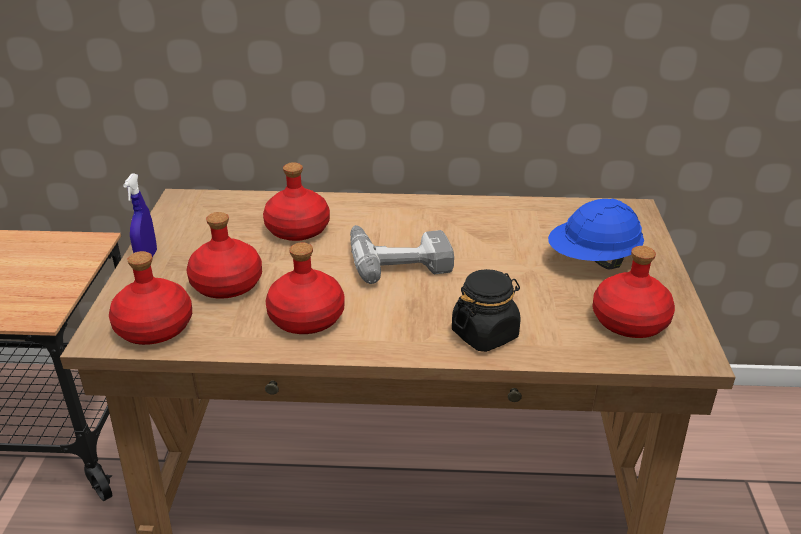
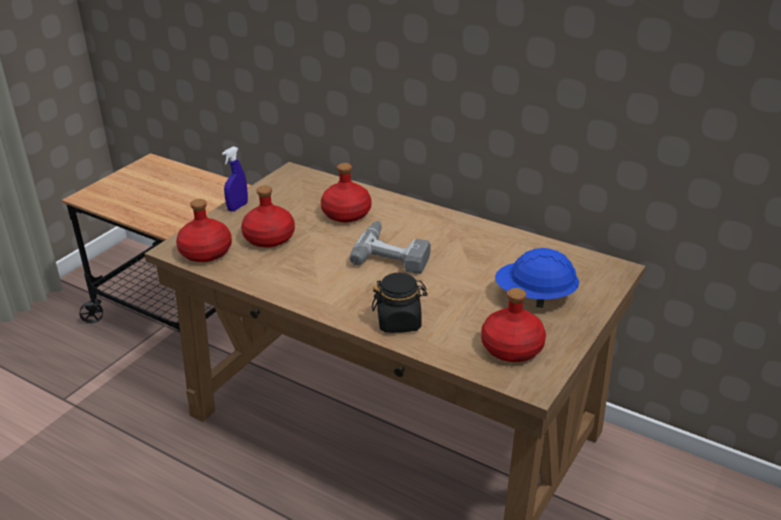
camera: 30 degrees right, 0 degrees up
red bottle [265,242,345,334] -> none

